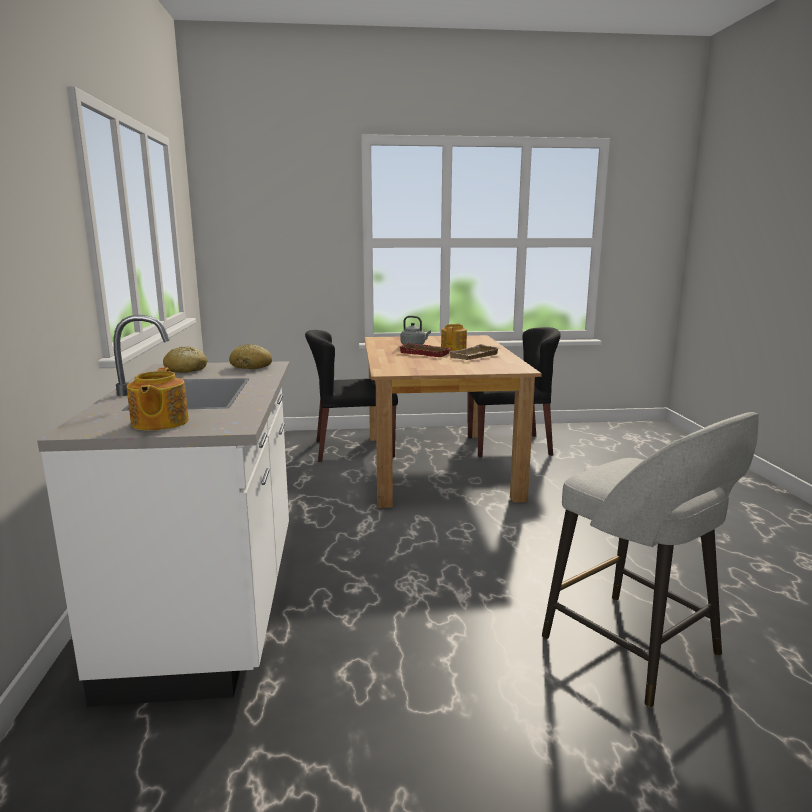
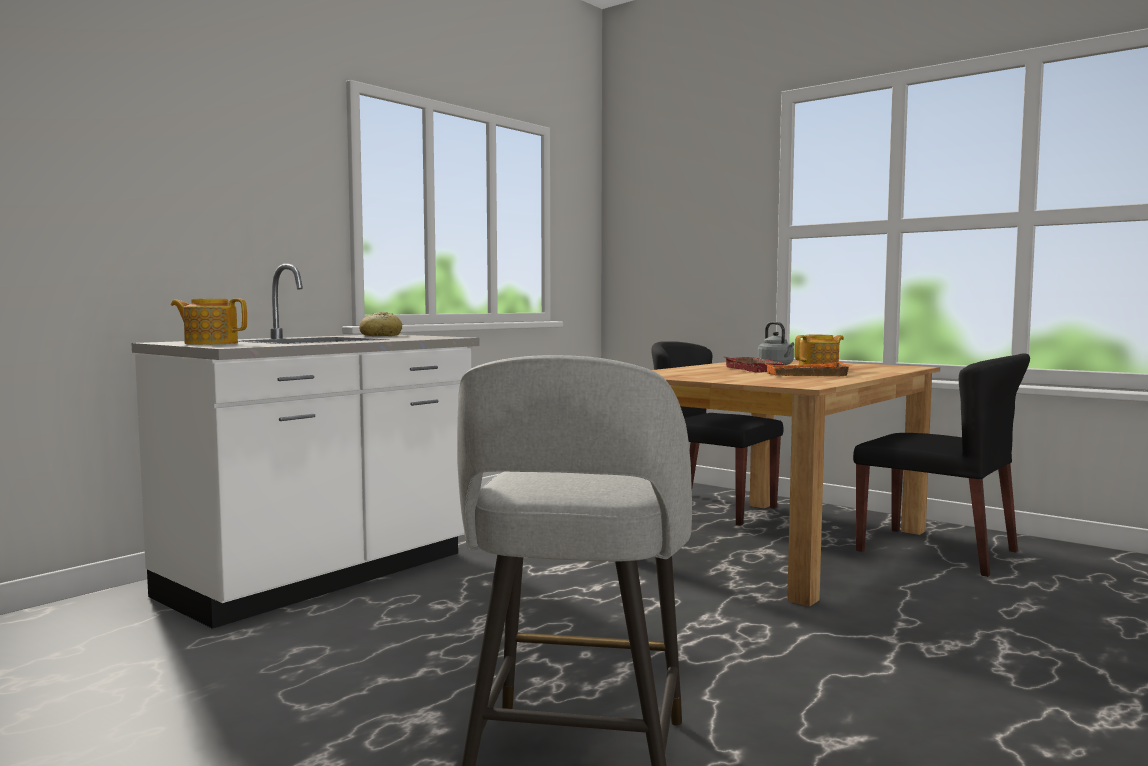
camera: 45 degrees right, 10 degrees down
teapot [127,368,189,431] -> teapot turned 60 degrees clockwise [171,299,247,345]
bread [229,344,272,369] -> none
beige tray [449,344,500,360] -> orange tray [766,362,851,376]

